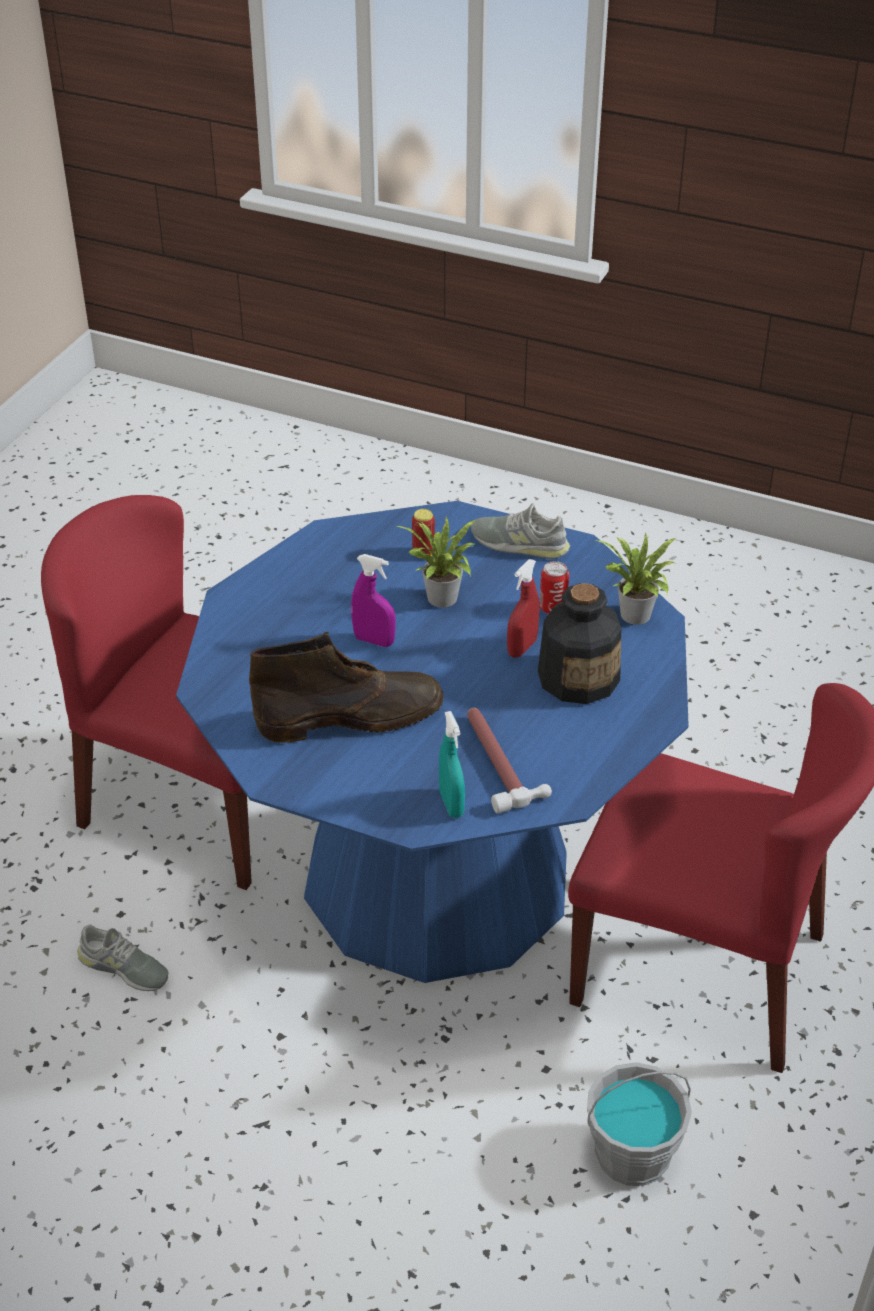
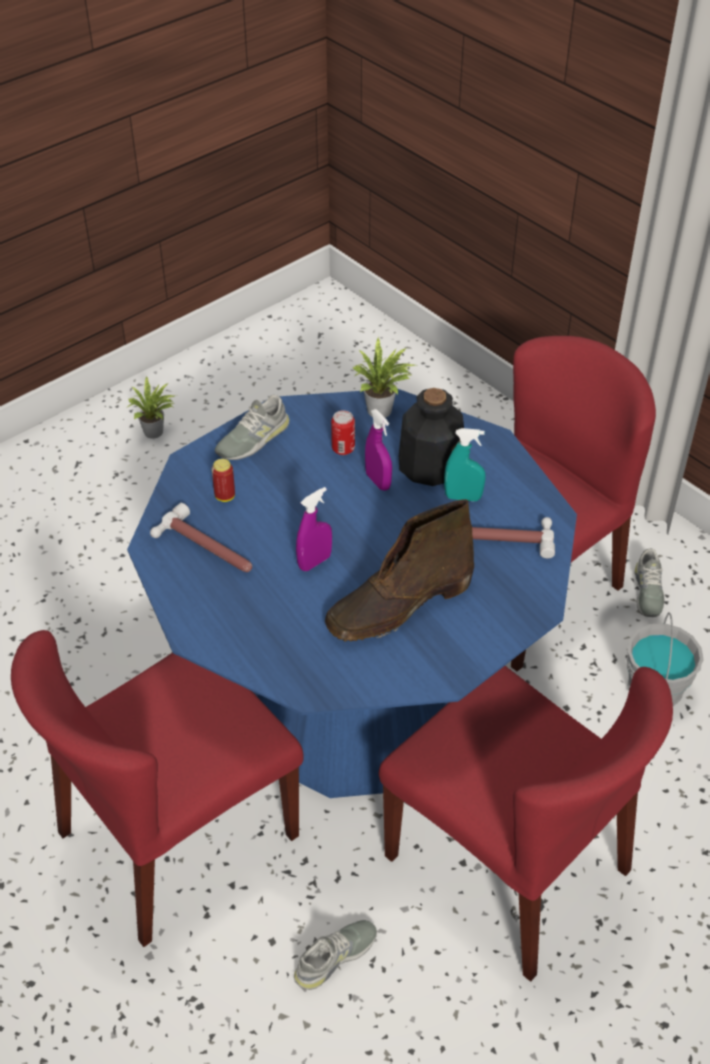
camera: 65 degrees left, 5 degrees up
brown boot [249,632,444,743] -> brown boot turned 135 degrees counterclockwise [325,499,474,642]
potted plant [397,516,476,608] -> potted plant moved to [127,376,176,439]
turquoise spray bottle [439,711,465,818] -> turquoise spray bottle moved to [444,428,486,501]
red spray bottle [507,559,540,658] -> purple spray bottle [365,409,392,491]
none -> hammer [150,503,252,572]
none -> red chair [379,666,673,982]
none -> grey shoe [635,548,665,617]

